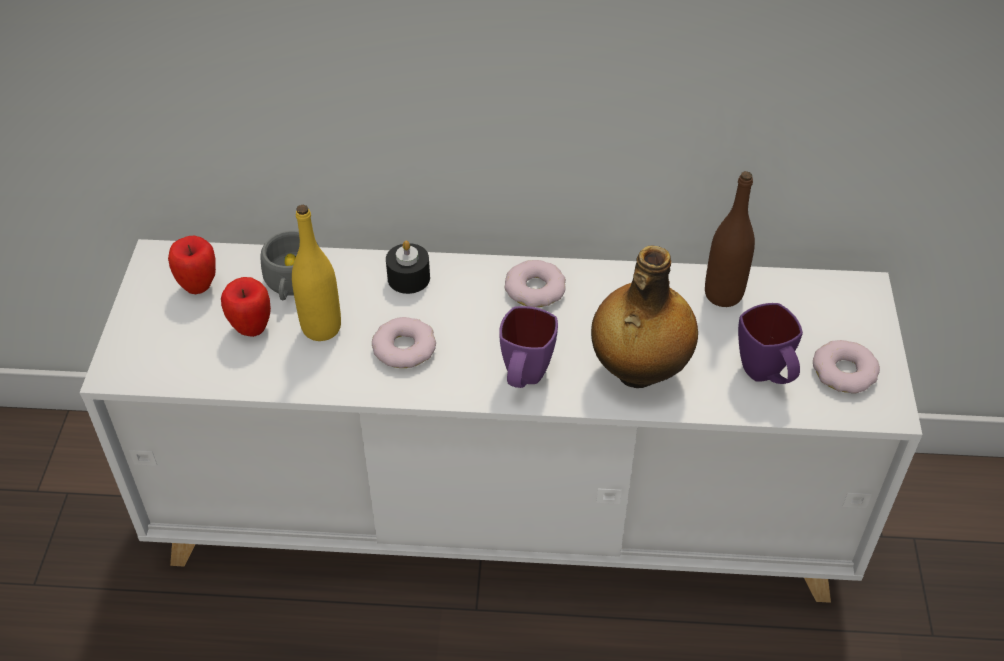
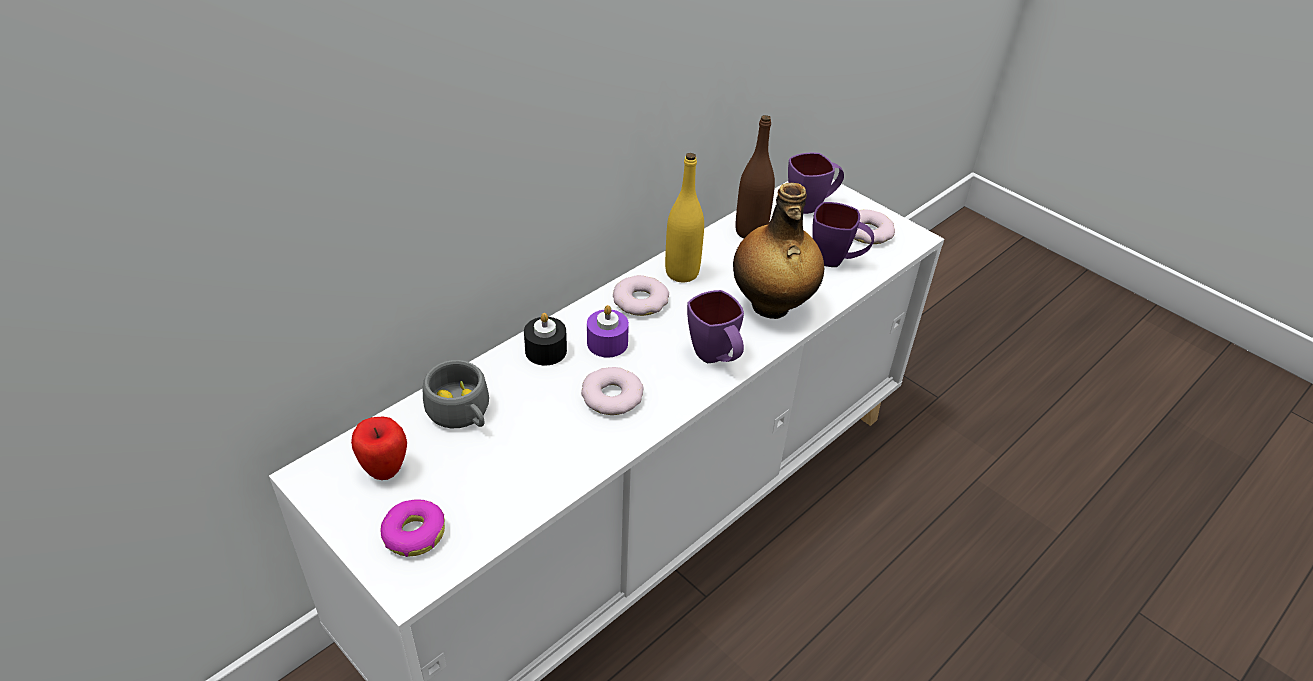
camera: 50 degrees left, 5 degrees down
apple [221,277,271,337] -> none
yellow bottle [292,205,341,341] -> yellow bottle moved to [665,153,704,282]
none -> donut [380,499,445,557]
none -> purple candle [587,305,629,358]
none -> purple mug [788,153,844,214]

